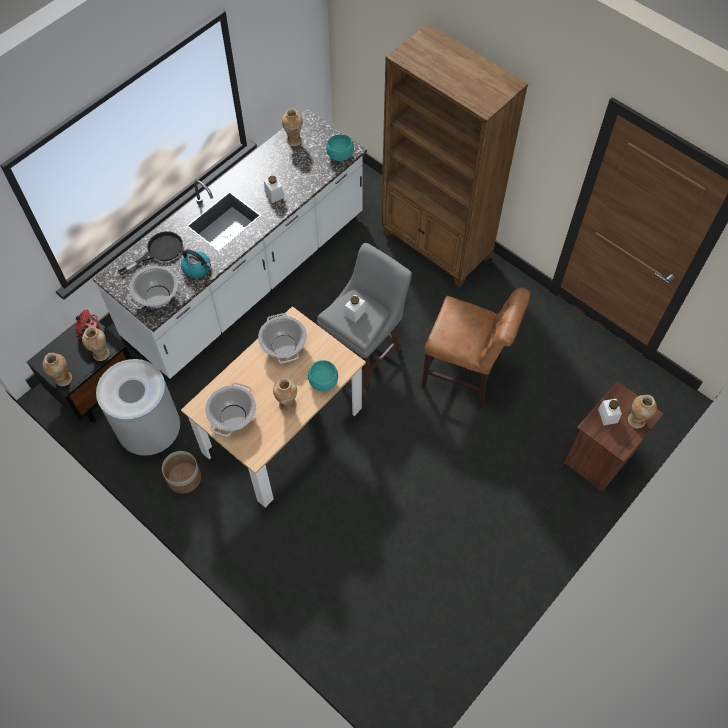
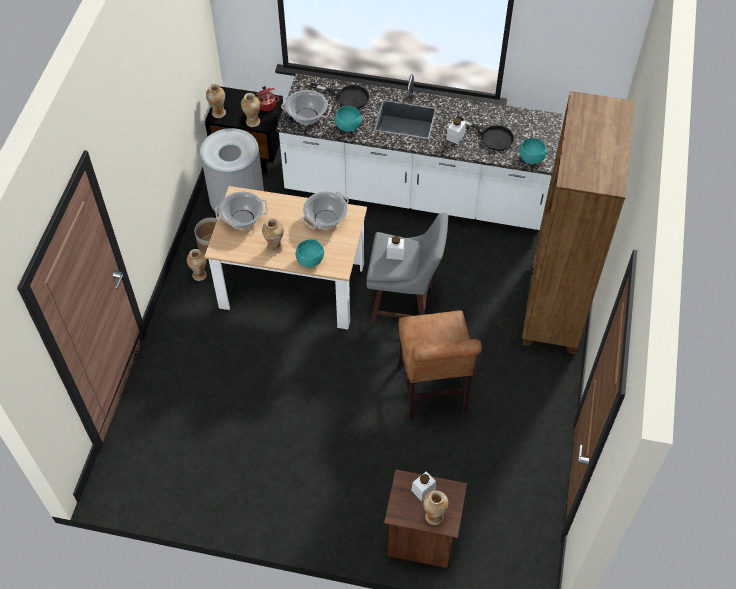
camera: 60 degrees right, 5 degrees down
kettle [181,249,211,278] -> turquoise bowl [335,106,362,132]
vase [282,109,303,146] -> vase moved to [187,249,207,281]
none -> black frying pan [456,116,514,151]

